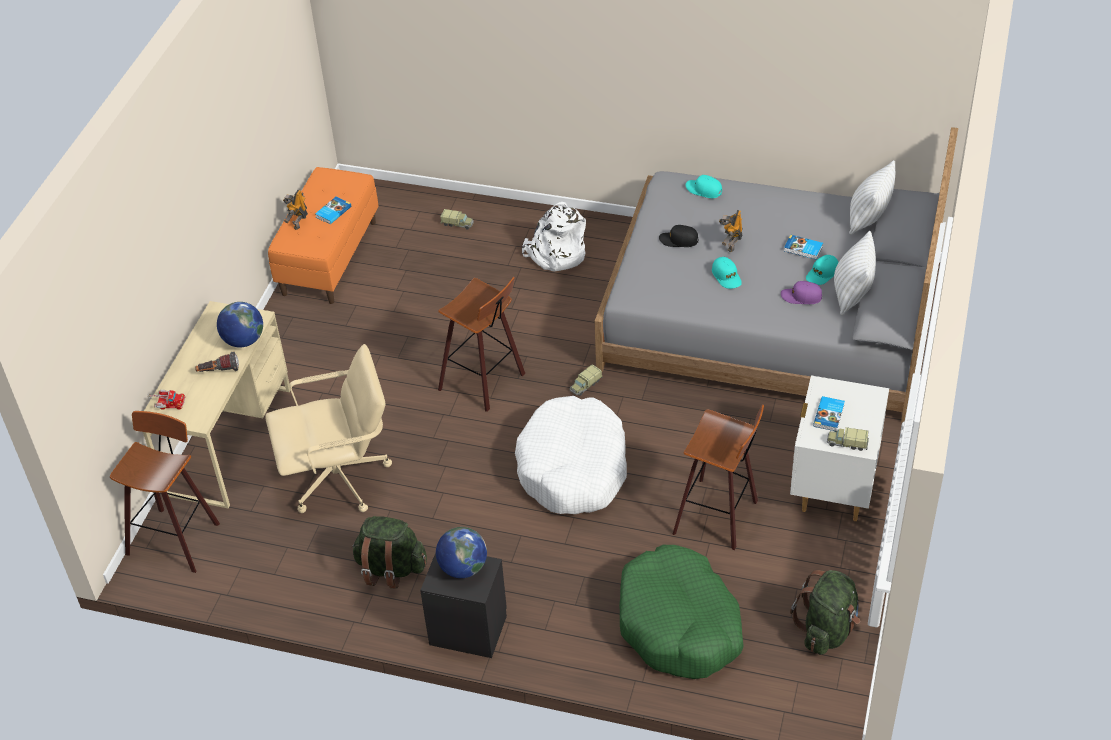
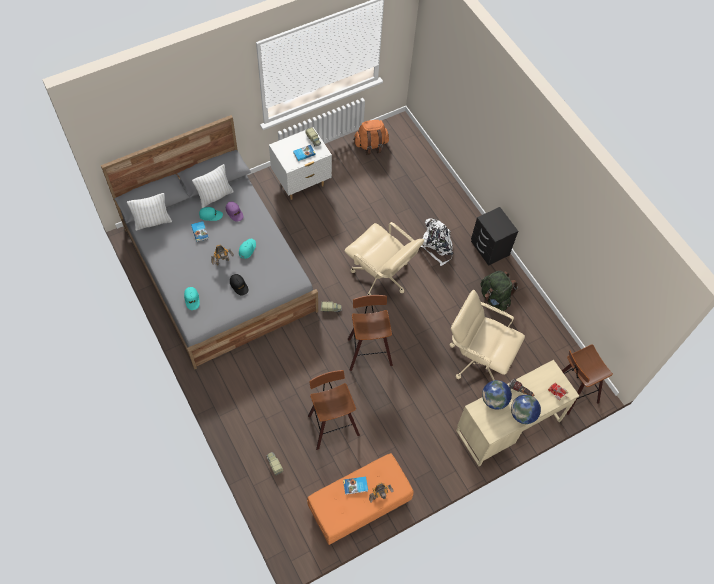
camera: 140 degrees left, 15 degrees up
globe [436,527,487,578] -> globe moved to [511,395,541,424]
white dog bed [515,396,627,514] -> beige office chair [344,222,424,295]
white backpack [522,202,586,272] -> white backpack moved to [421,218,454,266]
green dog bed [619,545,744,679] -> none
stool [672,405,764,550] -> stool moved to [308,370,360,450]
green backpack [790,570,860,655] -> orange backpack [353,120,389,155]

